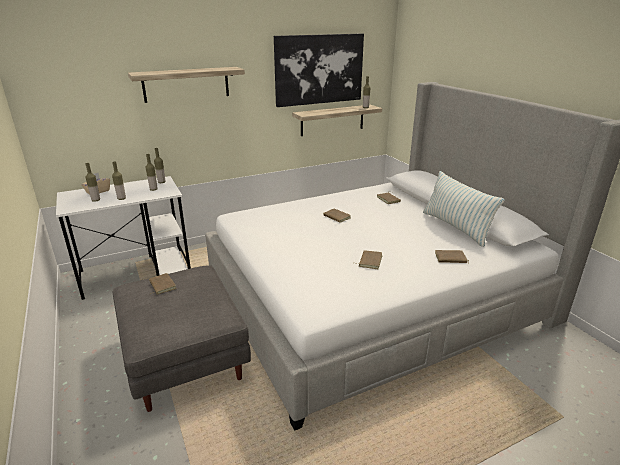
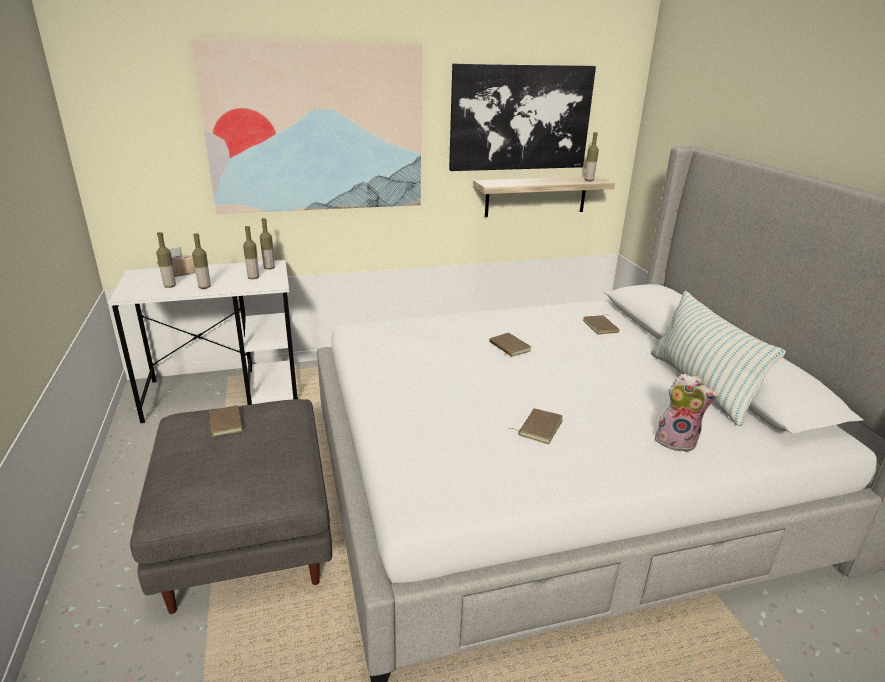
camera: 10 degrees right, 0 degrees up
shelf [128,67,245,103] -> picture [191,38,422,214]
brown book [435,250,469,264] -> plush toy [655,374,718,452]

